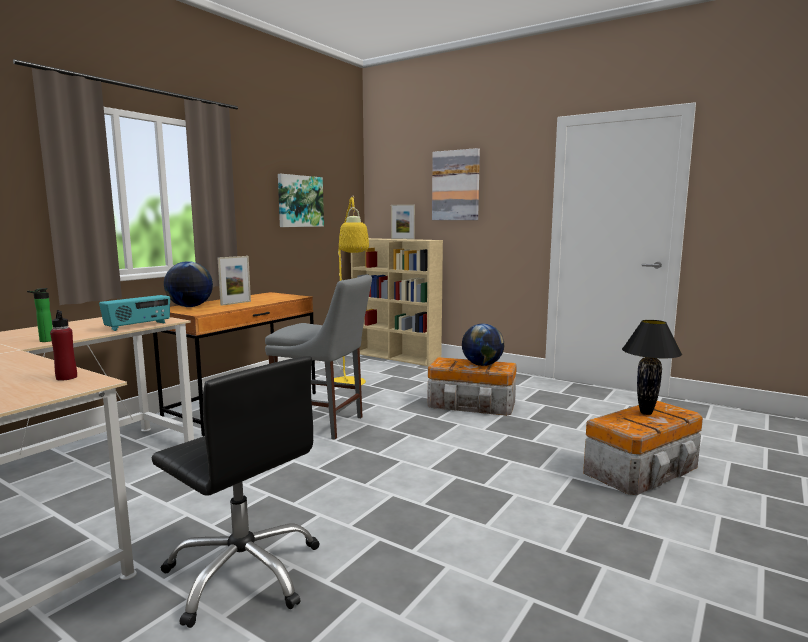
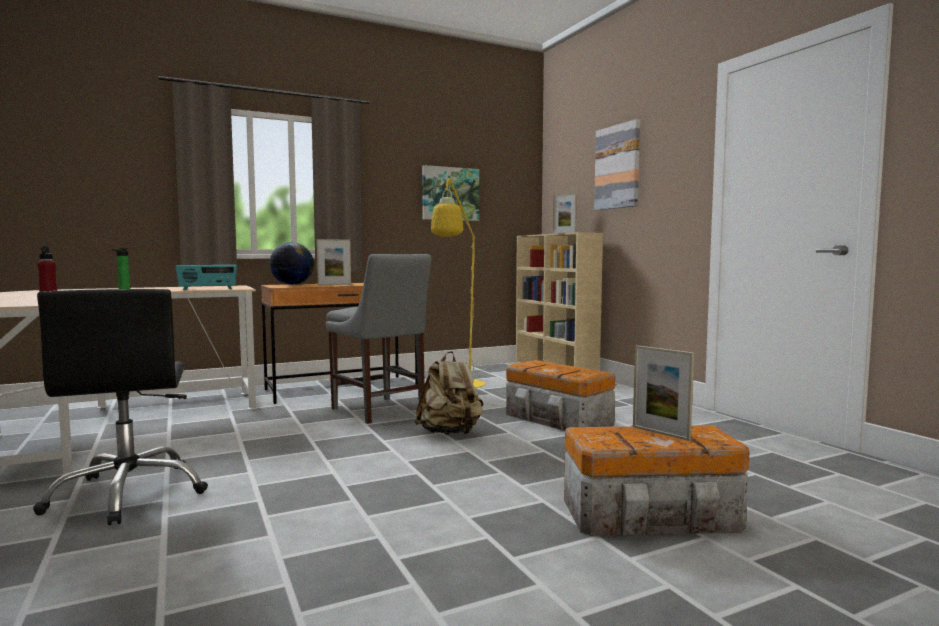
camera: 30 degrees right, 5 degrees down
globe [462,324,504,366] -> none
black table lamp [622,320,682,415] -> picture frame [633,345,694,441]
none -> beige backpack [415,351,484,435]

